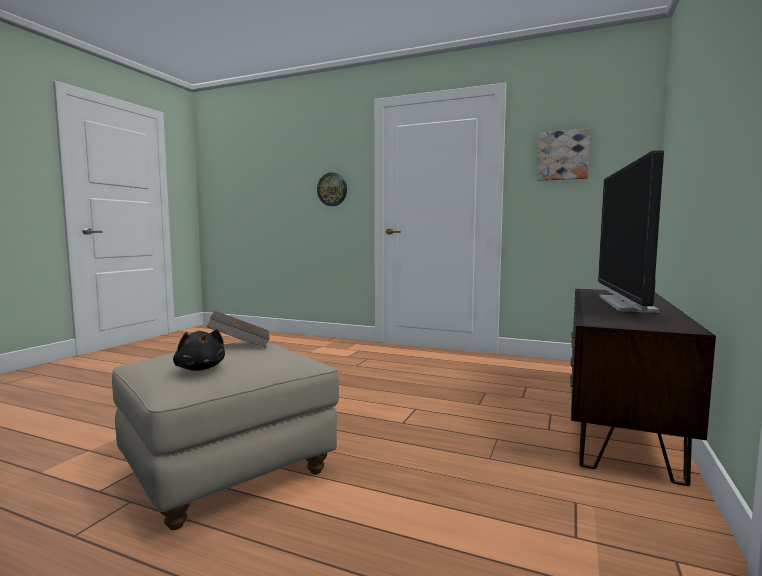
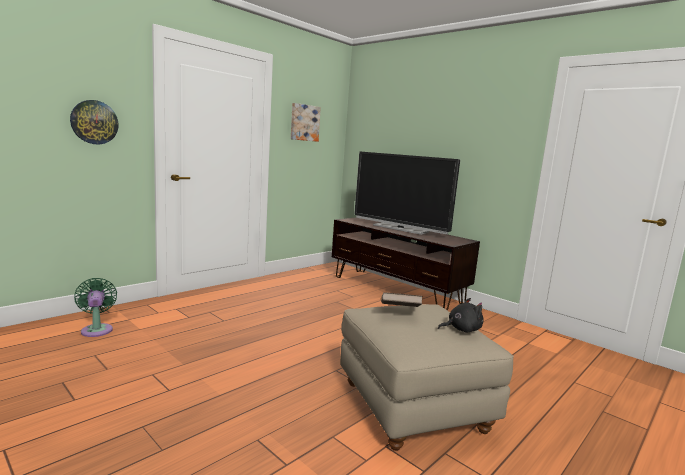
camera: 70 degrees left, 5 degrees up
none -> green fan [74,278,117,337]

